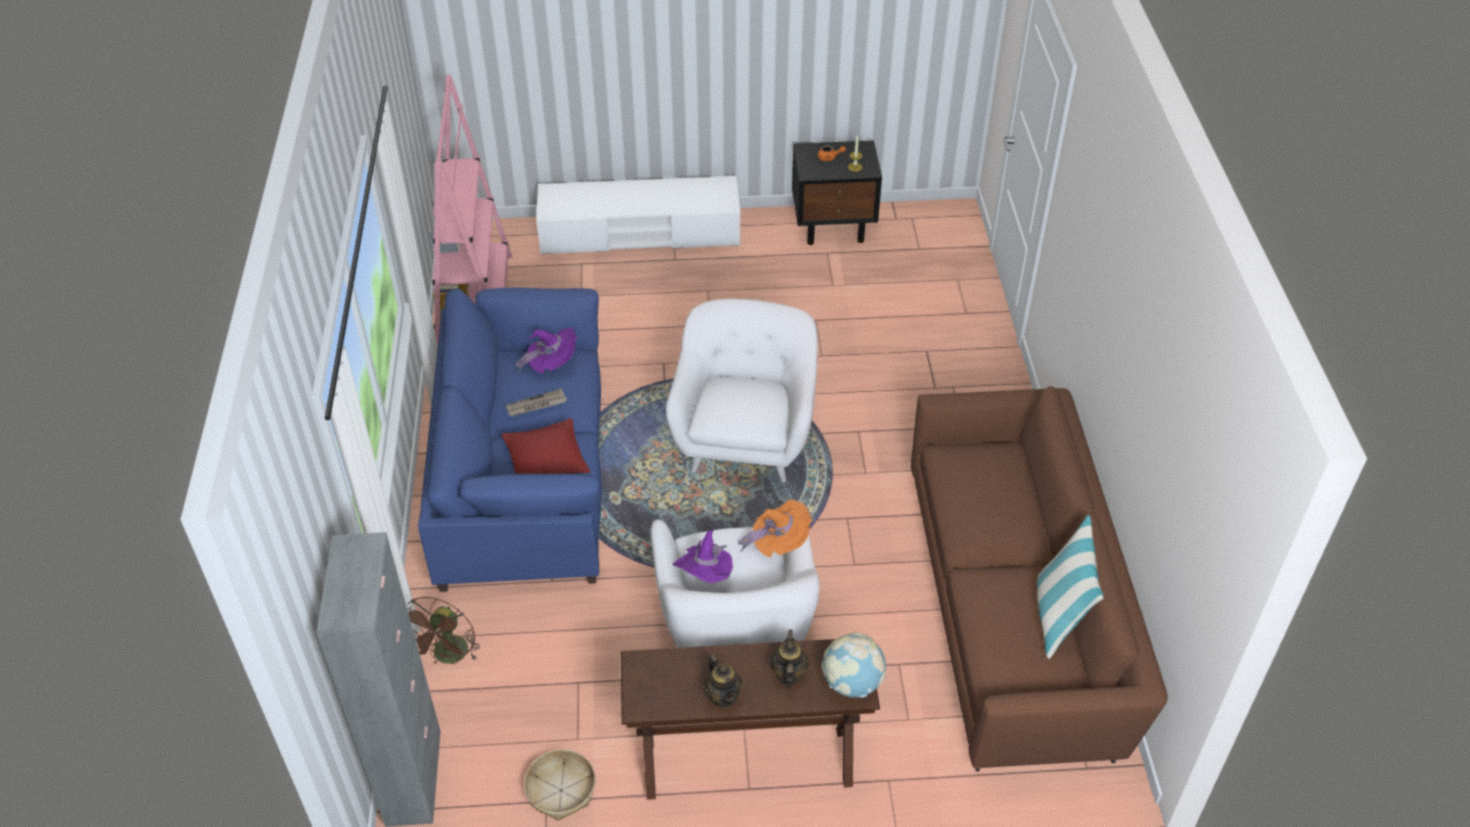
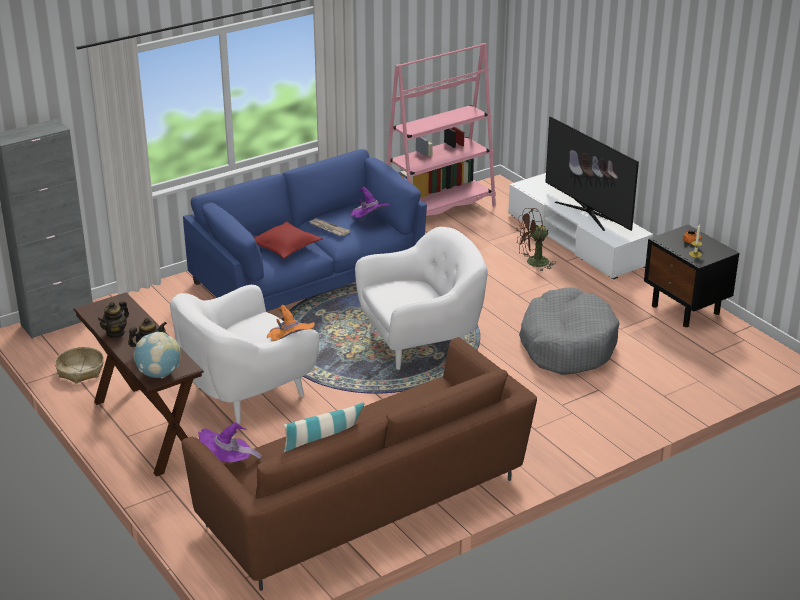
camera: 60 degrees right, 15 degrees down
brown fan [408,597,480,664] -> brown fan moved to [516,208,555,272]
purple hat [673,529,733,583] -> purple hat moved to [198,422,263,463]
none -> grey dog bed [519,287,619,375]
none -> television [545,117,639,231]

